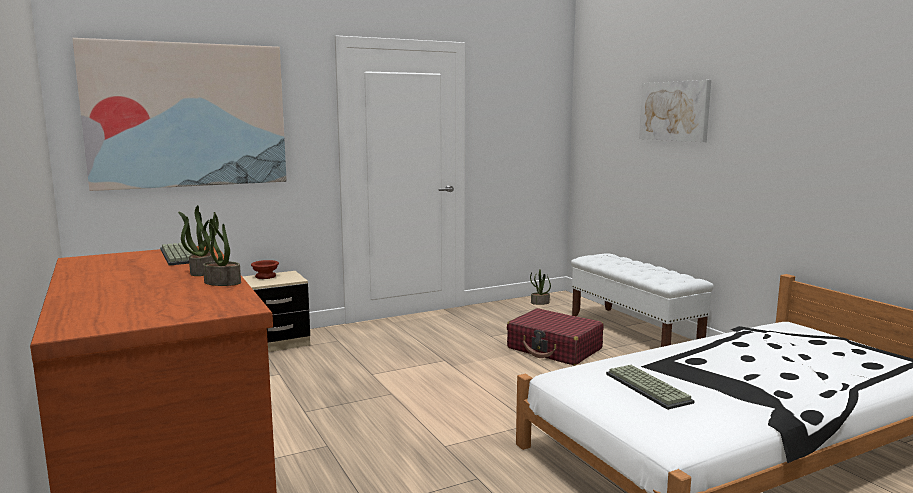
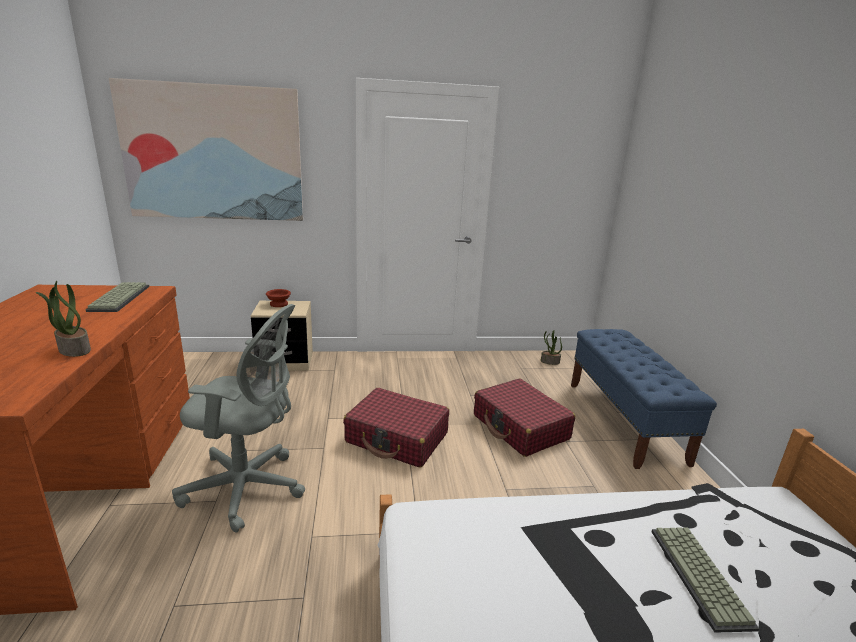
camera: 20 degrees right, 10 degrees up
potted plant [178,205,219,276] -> none
white bench [571,253,714,347] -> blue bench [571,329,717,469]
keyboard [606,365,694,410] -> keyboard moved to [651,527,759,633]
picture [639,80,711,142] -> none
none -> grey office chair [172,304,305,533]
none -> red suitcase [343,388,449,468]

